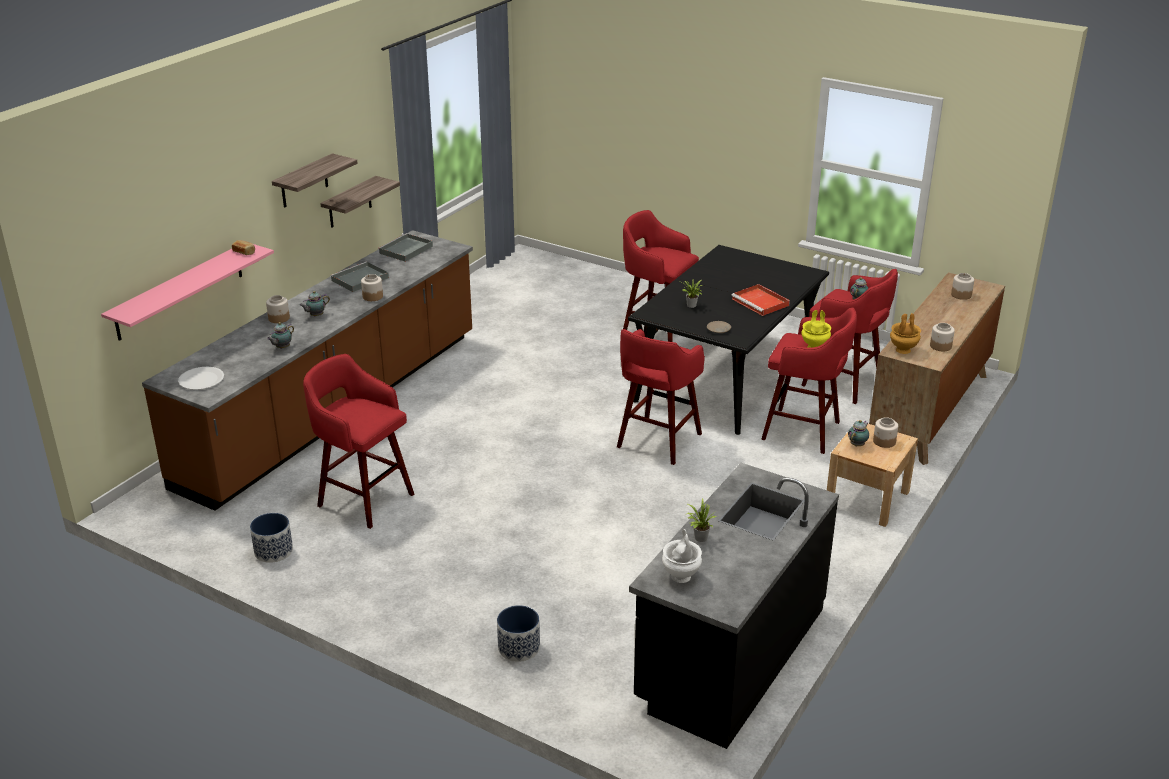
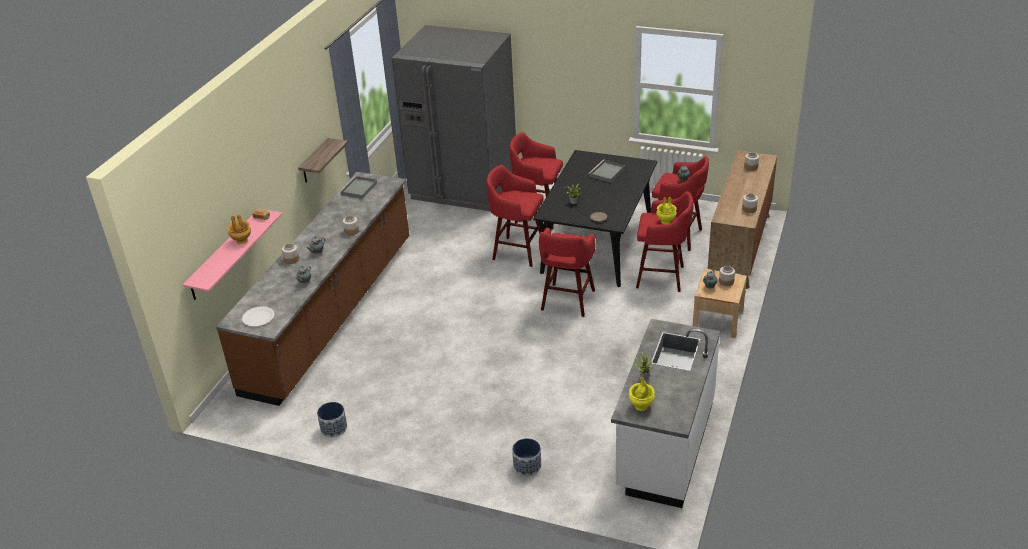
camera: 10 degrees left, 5 degrees up
shelf [272,153,358,208] -> none
red stool [303,354,414,529] -> red stool moved to [486,165,544,267]
grey tray [330,262,389,292] -> grey tray moved to [588,160,625,183]
black counter [629,463,839,749] -> white counter [611,319,720,508]
white vase [662,529,702,583] -> yellow vase [629,377,655,411]
red tray [731,284,790,316] -> none
brown vase [890,313,921,354] -> brown vase moved to [227,215,251,244]
none -> grey fridge [392,25,516,211]

